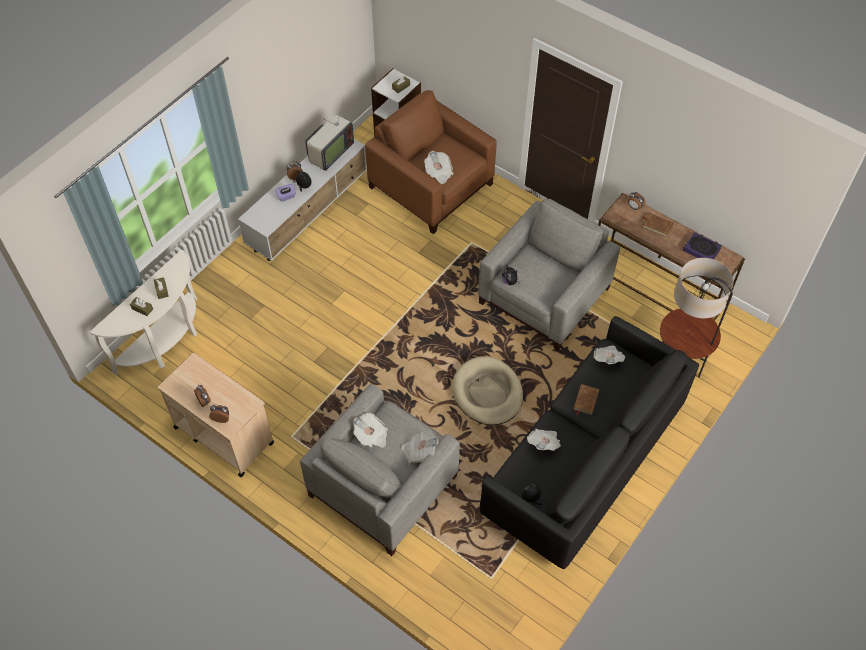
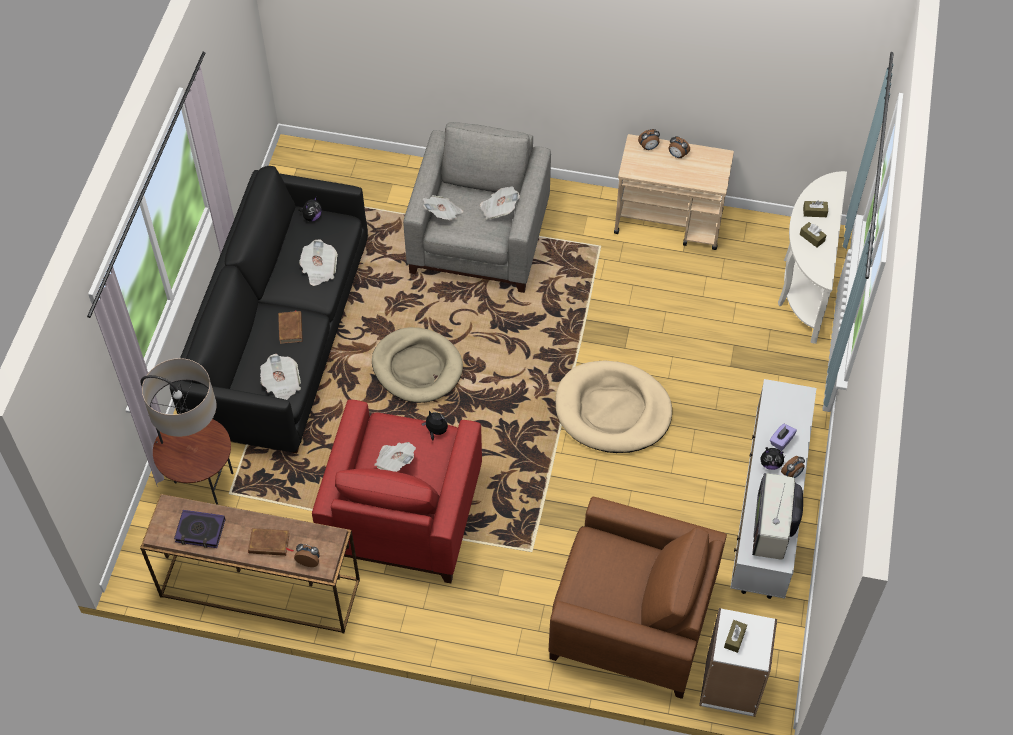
camera: 155 degrees right, 0 degrees up
newspaper [424,151,454,184] -> newspaper moved to [374,442,416,472]
grey armchair [478,199,620,350] -> red armchair [312,399,482,583]
none -> beige dog bed [556,360,672,453]

